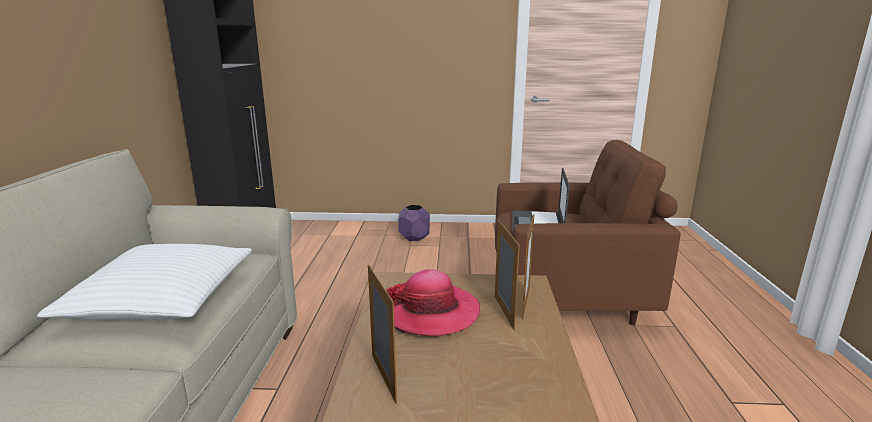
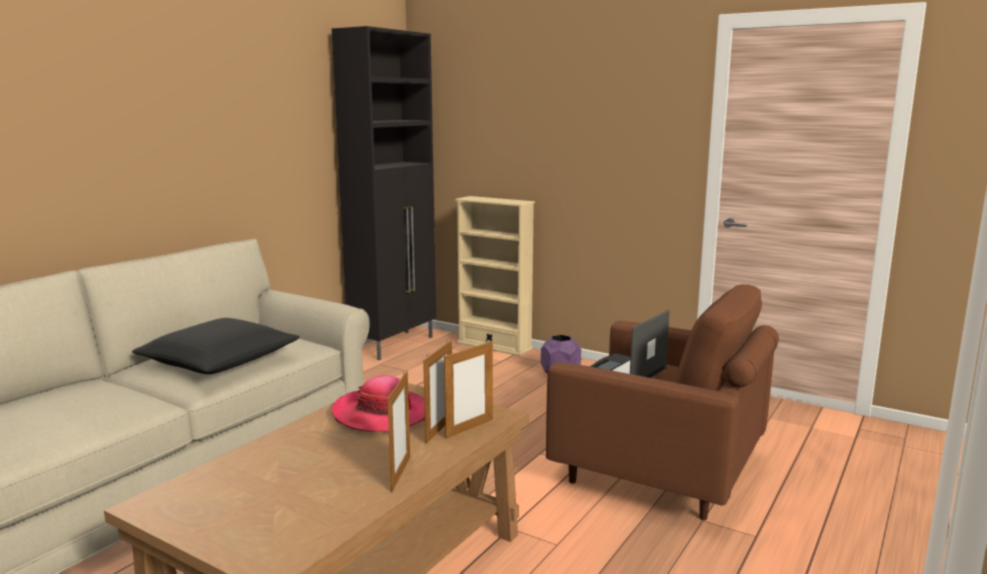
camera: 30 degrees right, 5 degrees down
white pillow [37,244,252,320] -> black pillow [132,318,300,374]
picture frame [368,265,397,404] -> picture frame moved to [387,371,410,492]
none -> beige bookcase [455,196,535,356]

